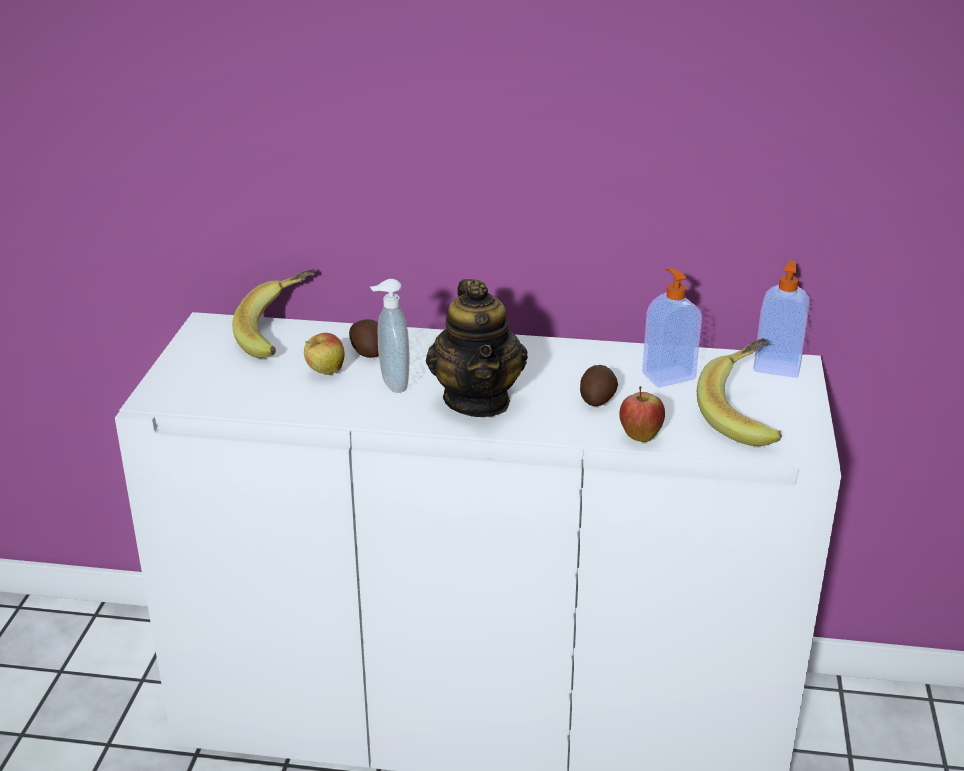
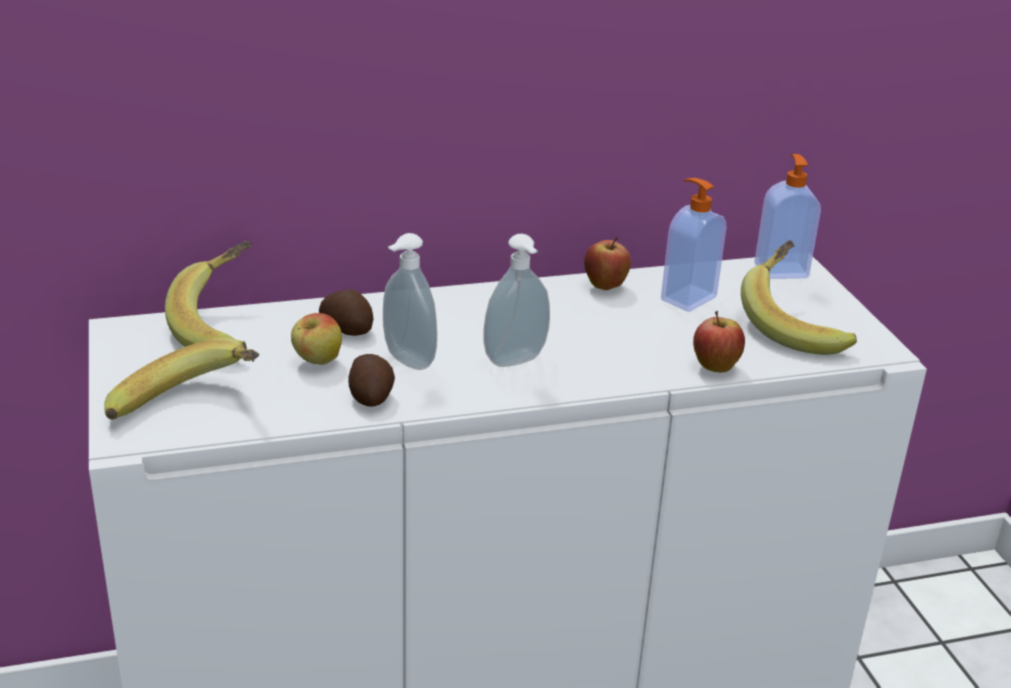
camera: 25 degrees left, 0 degrees up
teapot [426,279,528,417] -> soap dispenser [483,234,550,367]
potato [580,365,618,406] -> potato moved to [349,354,395,407]
none -> banana [104,338,259,420]
none -> apple [584,237,631,290]

